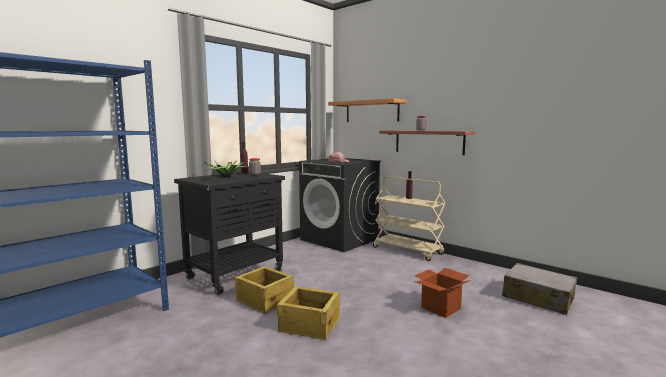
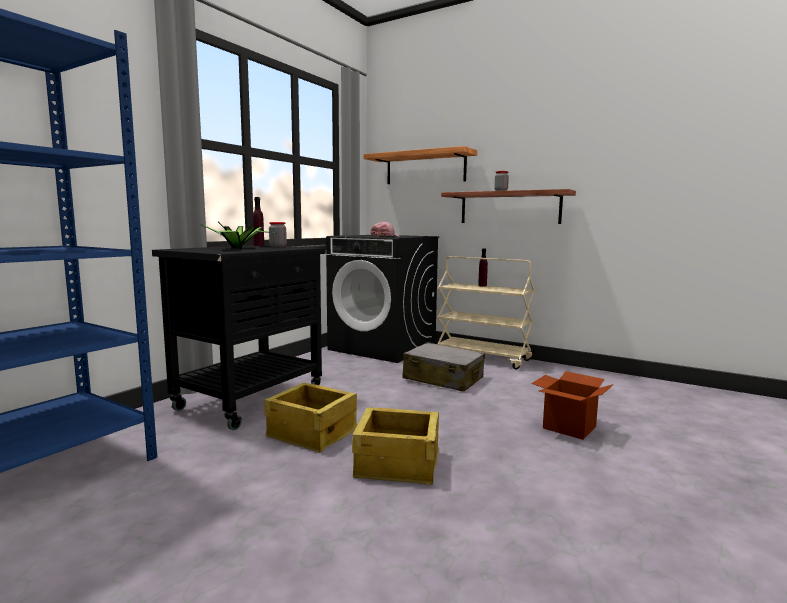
camera: 10 degrees left, 0 degrees up
grey suitcase [502,263,577,315] -> grey suitcase moved to [402,342,485,392]

